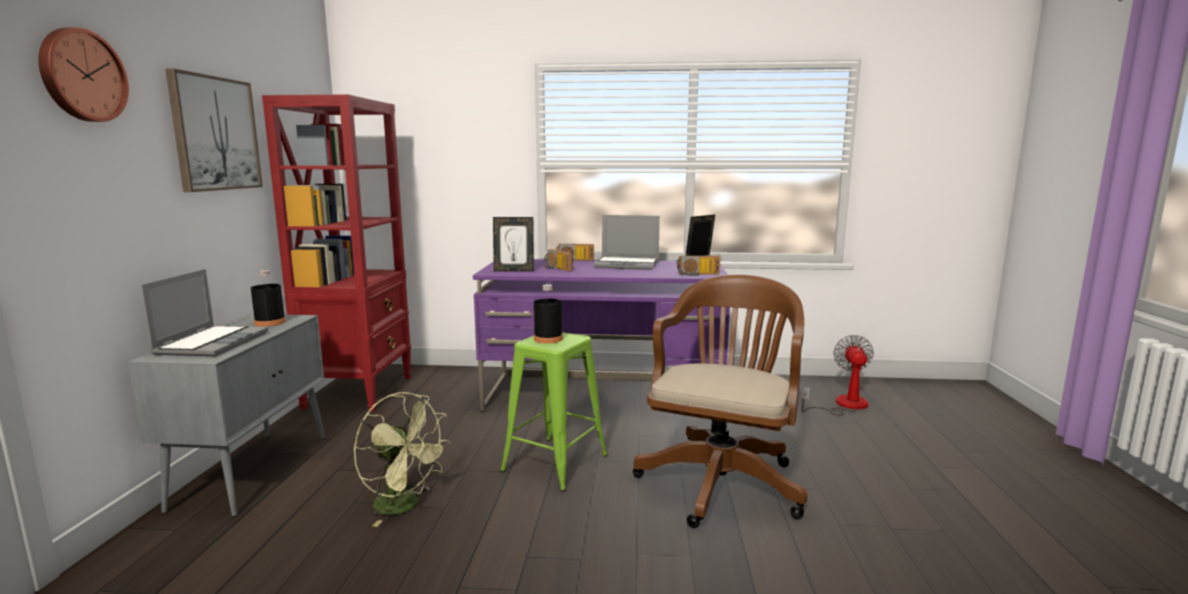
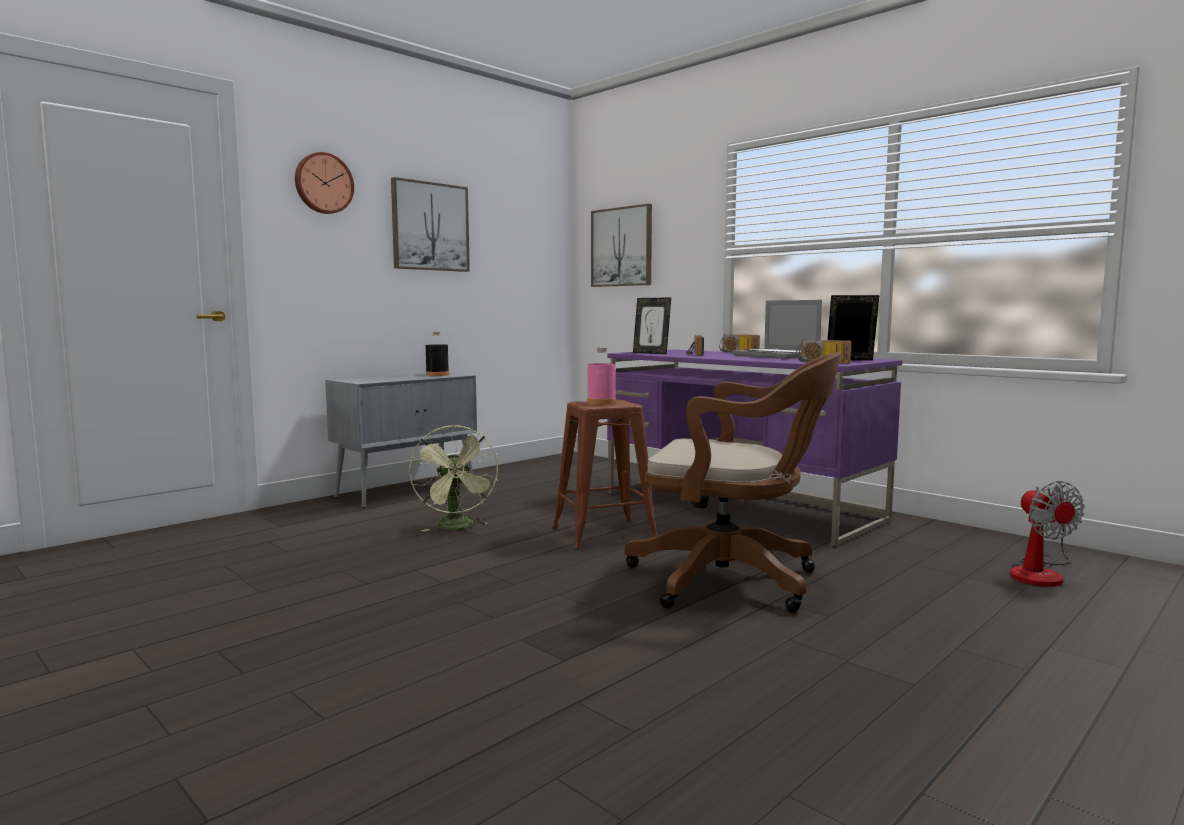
camera: 40 degrees right, 5 degrees down
laptop [141,269,268,356] -> none
red bookcase [262,94,411,412] -> none
green stool [500,332,608,492] -> brown stool [553,400,657,550]
black bottle [534,284,563,343] -> pink bottle [587,347,616,405]
brown office chair [633,275,807,528] -> brown office chair turned 45 degrees clockwise [625,352,841,613]
fan [800,335,874,415] -> fan turned 120 degrees clockwise [1010,481,1085,587]
none -> picture [591,204,652,287]

